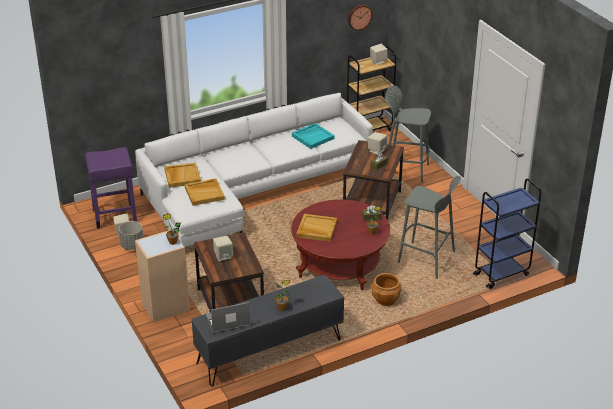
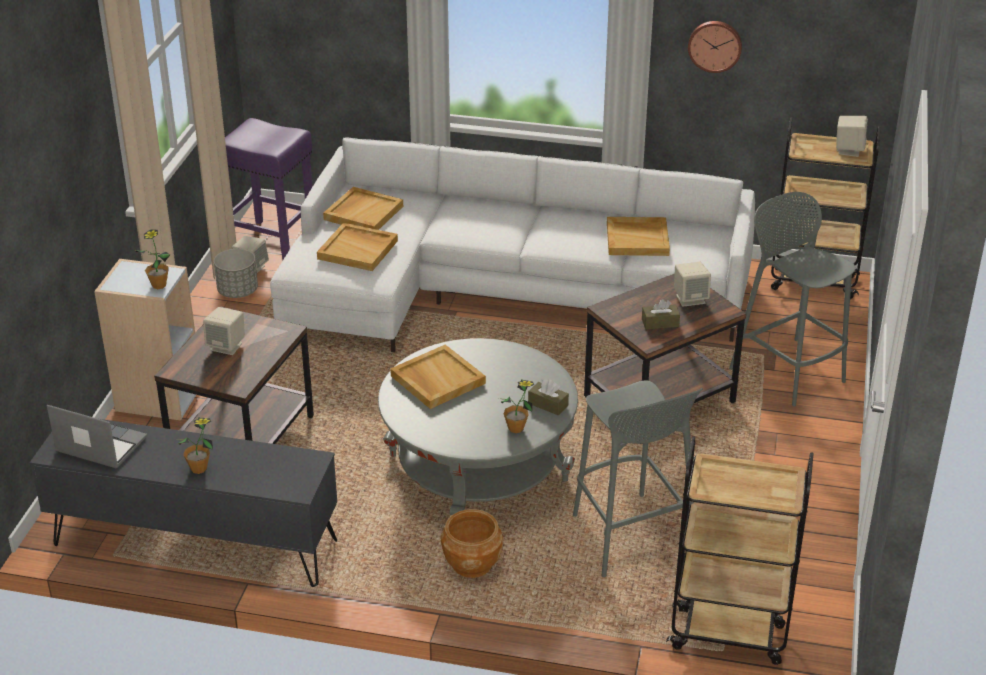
camera: 40 degrees right, 0 degrees up
red coffee table [291,199,390,290] -> grey coffee table [378,338,578,515]
turquoise tray [292,123,334,149] -> beige tray [607,217,670,256]
wall clock [348,5,373,31] -> wall clock moved to [688,21,742,73]
blue cart [473,179,541,289] -> brown cart [666,436,813,665]

